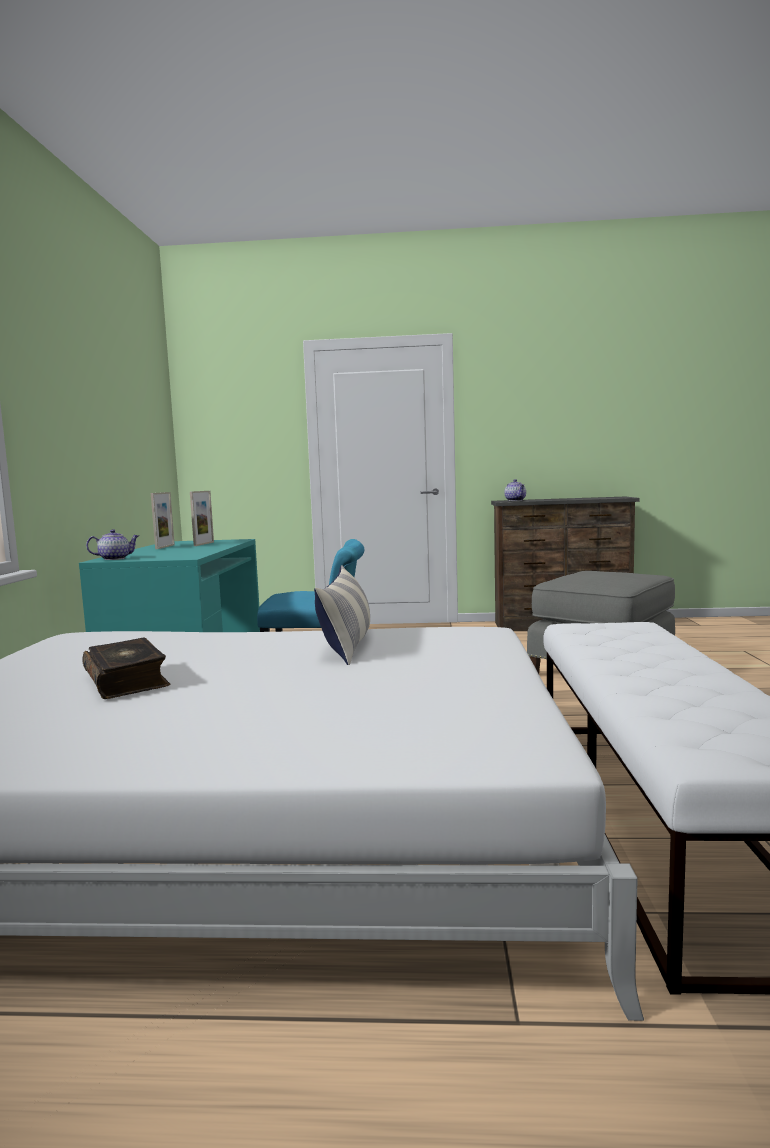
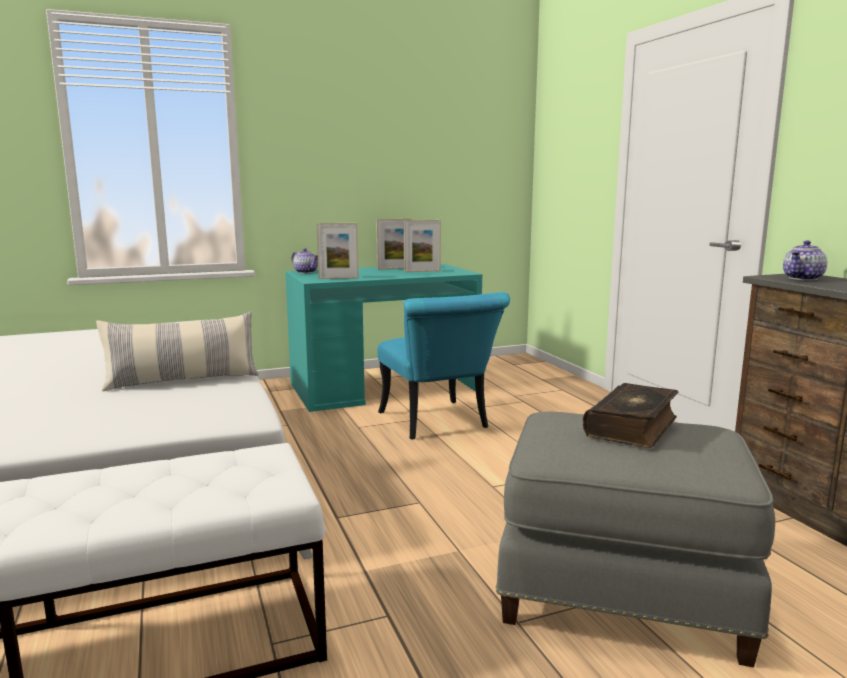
camera: 65 degrees right, 5 degrees up
book [82,638,170,699] -> book moved to [583,383,678,448]
none -> picture frame [317,223,359,279]

